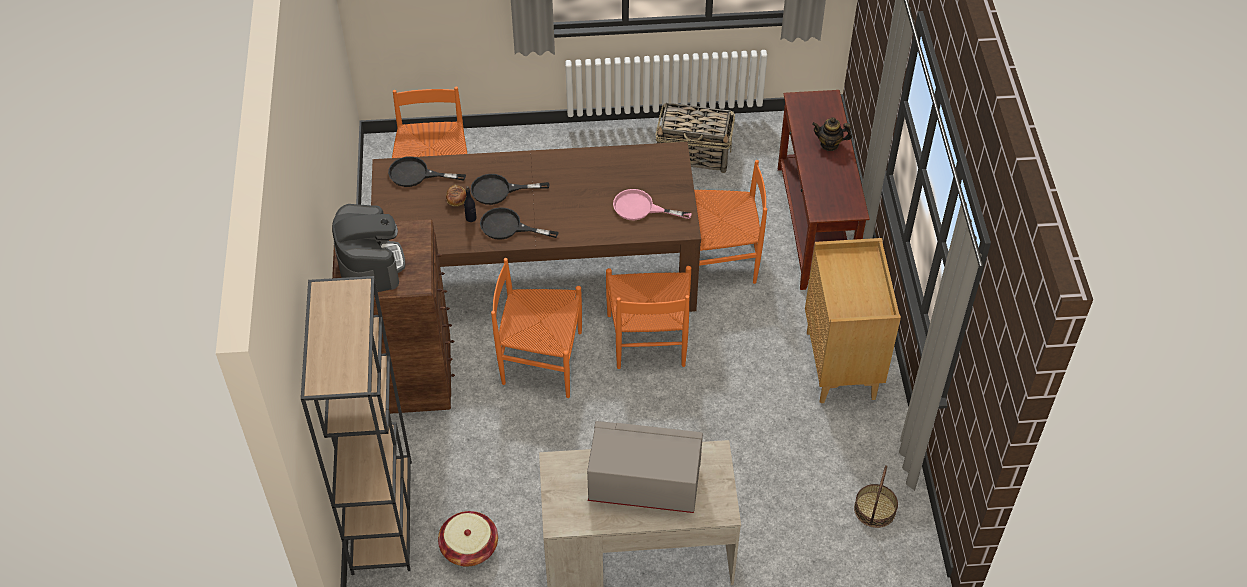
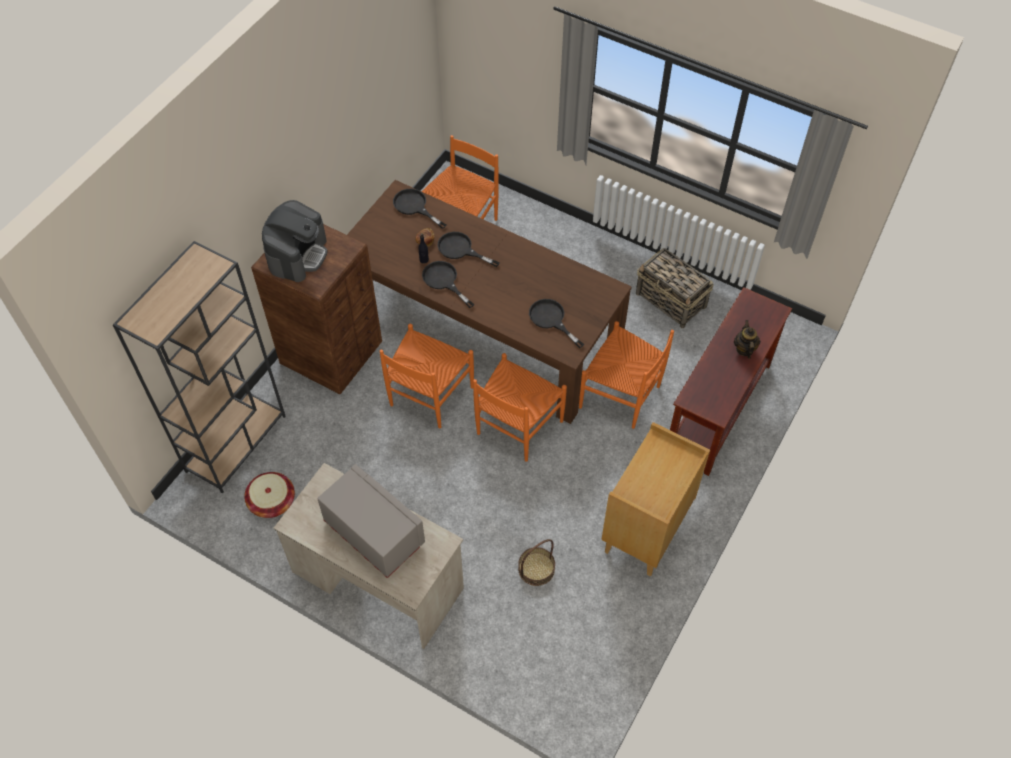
camera: 35 degrees right, 5 degrees up
orange chair [491,258,582,398] -> orange chair turned 105 degrees counterclockwise [380,324,474,428]
pink frying pan [613,189,692,220] -> black frying pan [529,299,585,348]
teapot [812,117,852,151] -> teapot turned 45 degrees clockwise [734,320,760,359]
basket [854,465,898,528] -> basket moved to [518,539,555,586]

